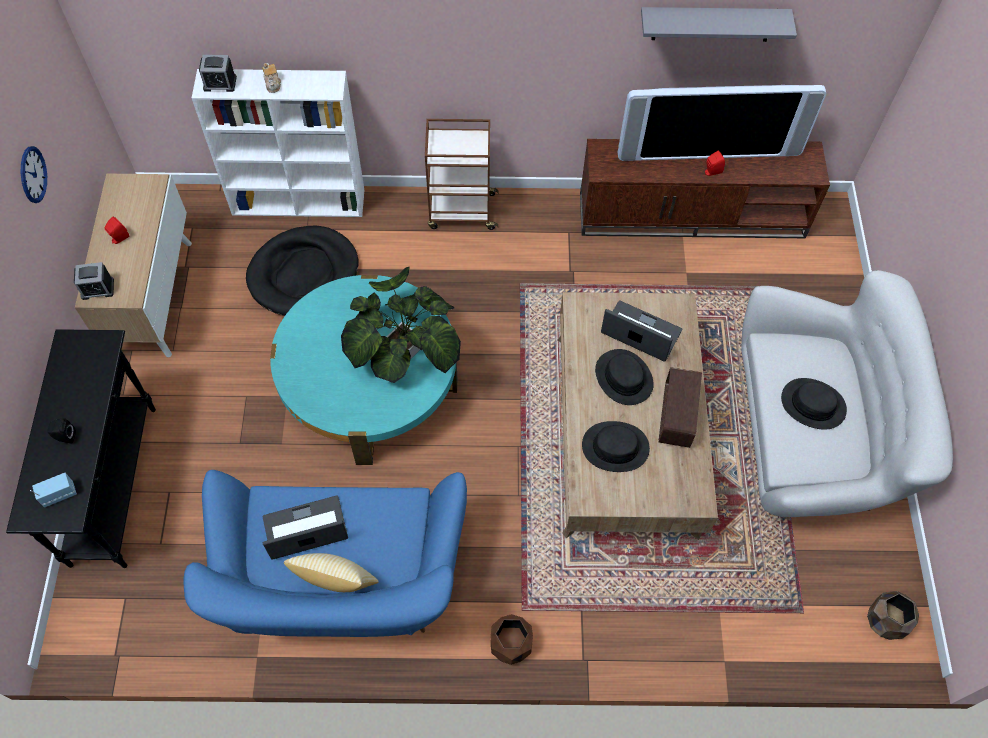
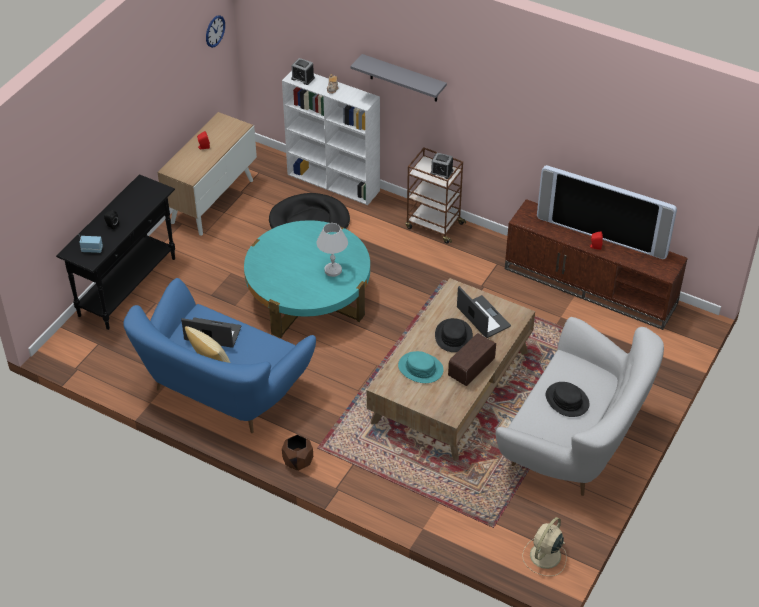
camera: 30 degrees right, 15 degrees down
wall clock [21,146,47,203] -> wall clock moved to [206,15,225,48]
alarm clock [74,262,114,300] -> alarm clock moved to [430,153,453,179]
potted plant [341,266,461,383] -> white table lamp [316,223,348,277]
black hat [582,421,650,472] -> turquoise hat [398,351,444,383]
grey shelf [641,7,797,42] -> grey shelf moved to [350,54,447,102]
brown planter [867,591,919,640] -> beige fan [522,517,567,576]

